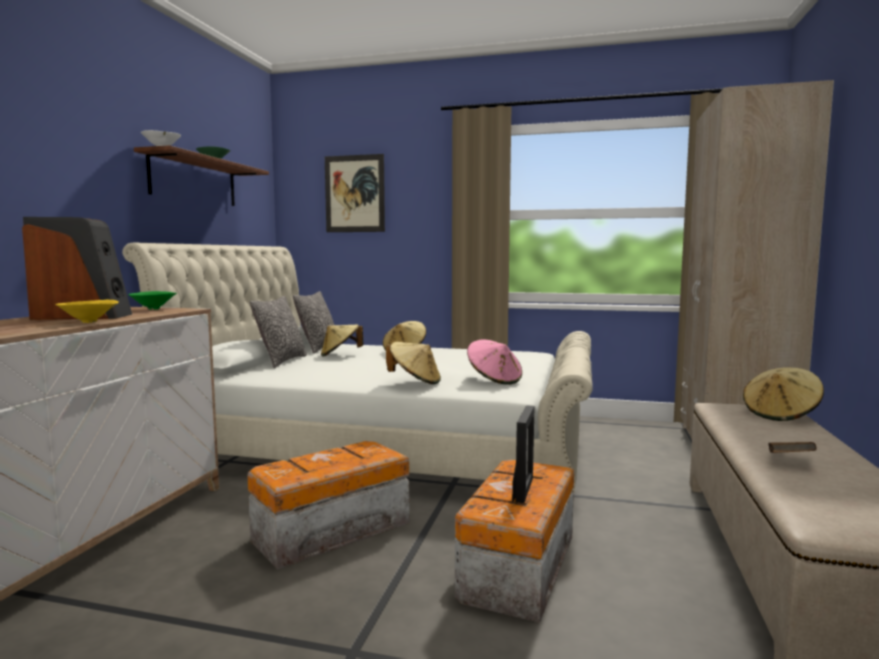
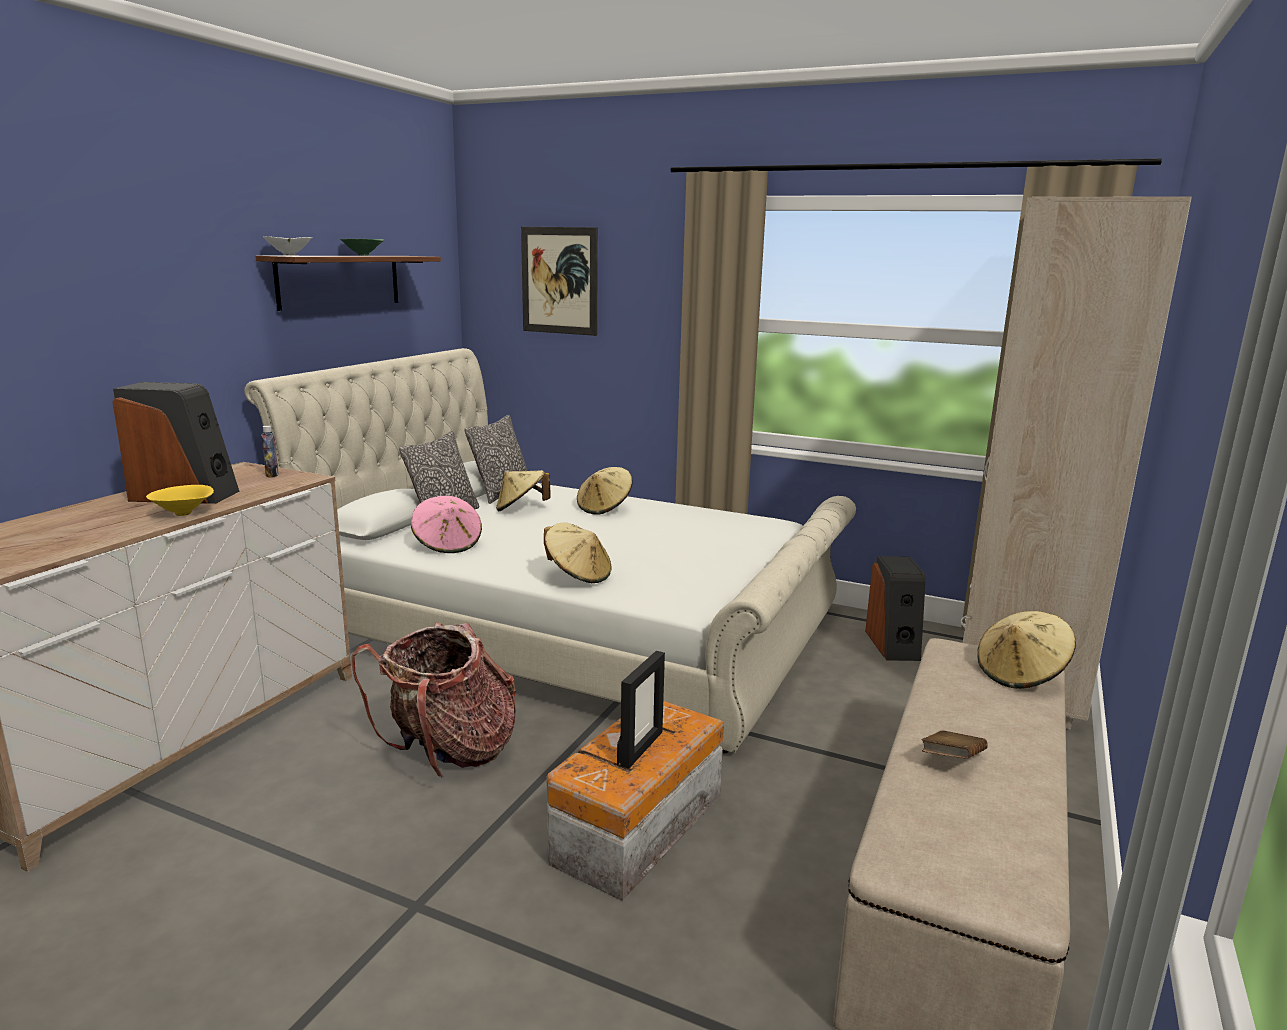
camera: 10 degrees right, 10 degrees up
green bowl [128,291,177,310] -> bottle [261,425,279,478]
storage box [247,441,410,569] -> backpack [352,623,516,778]
pink hat [467,339,522,385] -> pink hat moved to [411,496,482,553]
none -> speaker [865,556,926,661]

